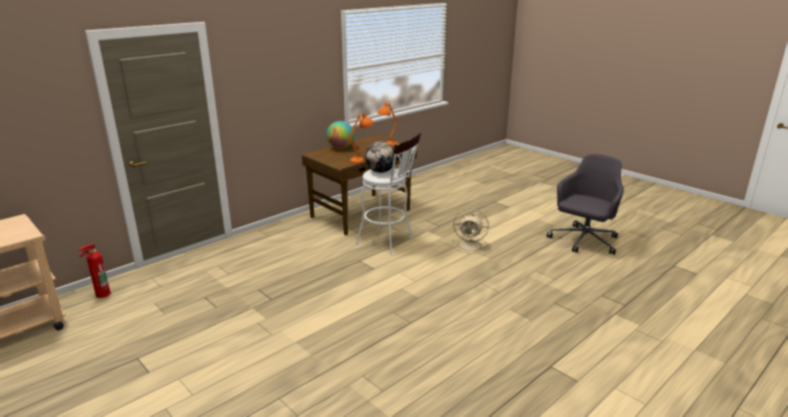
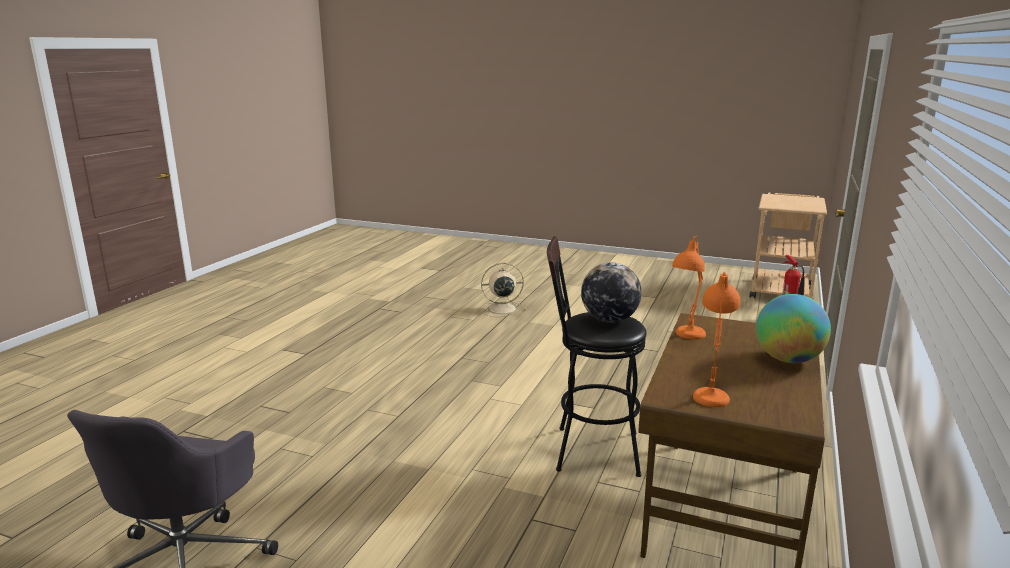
camera: 155 degrees right, 5 degrees down
white stool [356,133,421,255] -> black stool [547,236,647,477]
beige fan [452,209,489,254] -> beige fan moved to [481,263,526,317]

